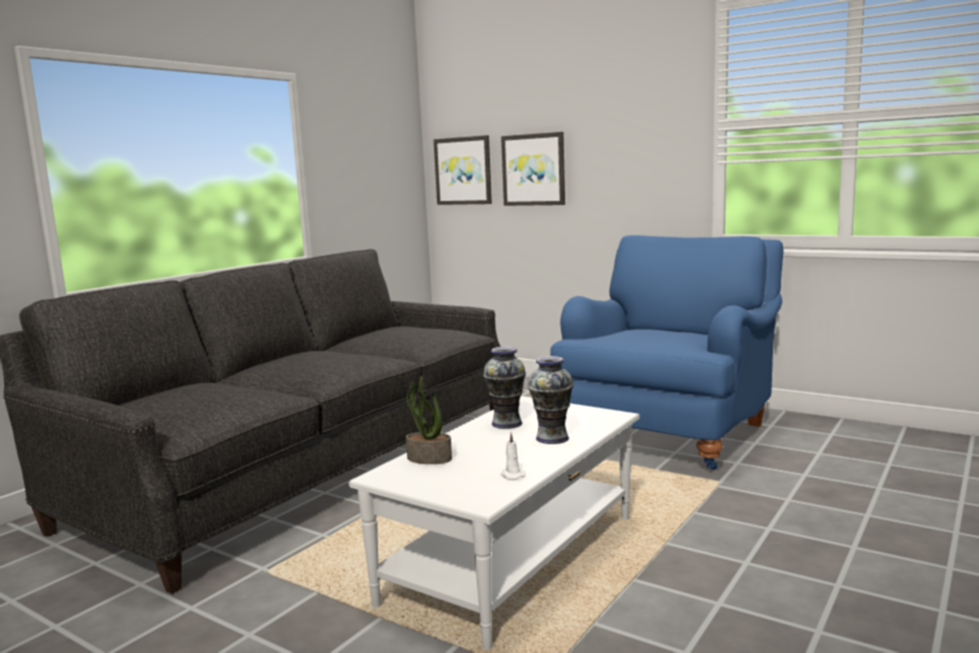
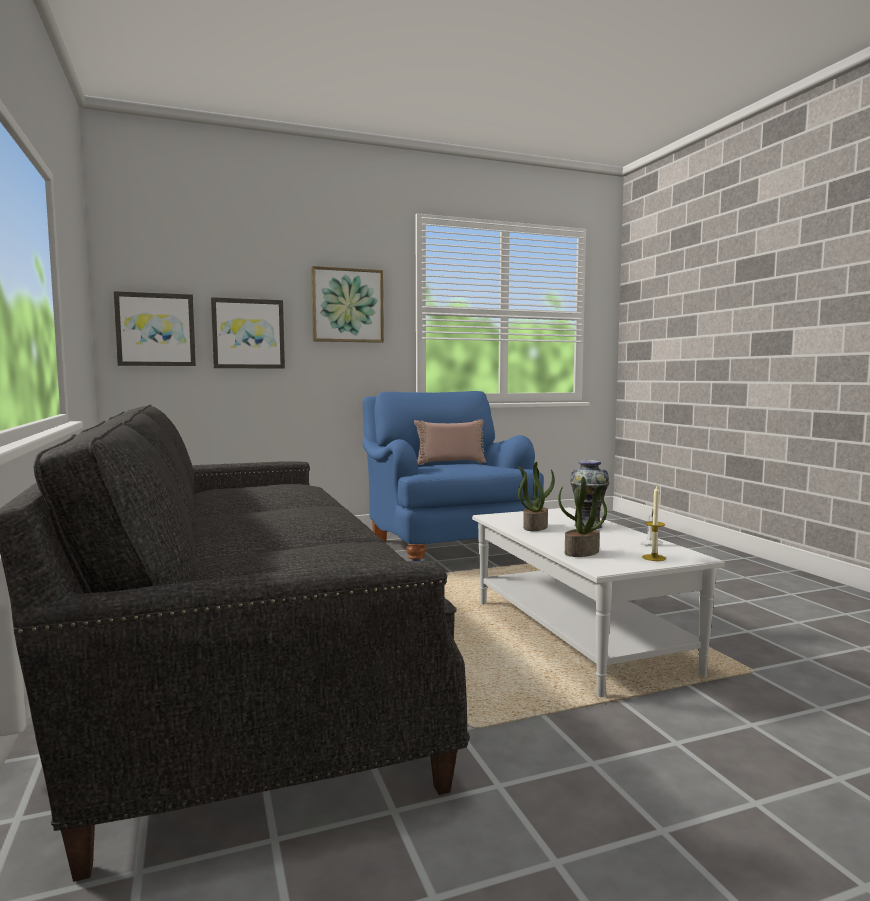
camera: 55 degrees left, 5 degrees down
vase [483,346,526,429] -> potted plant [518,462,555,531]
none -> picture [311,266,384,343]
none -> beige pillow [414,419,486,465]
none -> candle [642,486,666,561]

